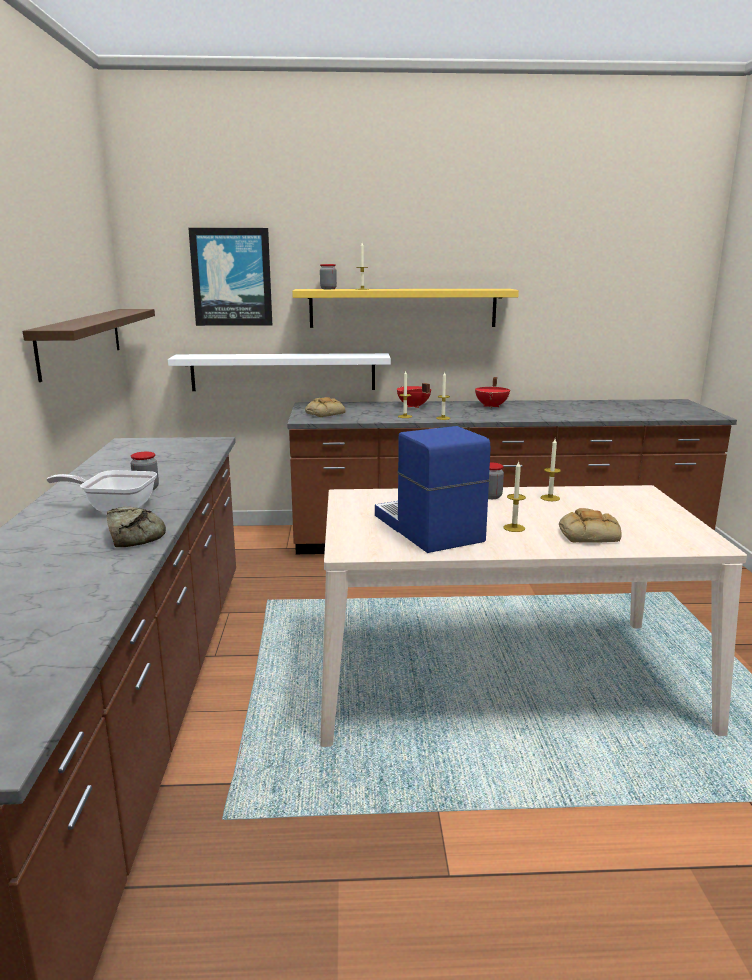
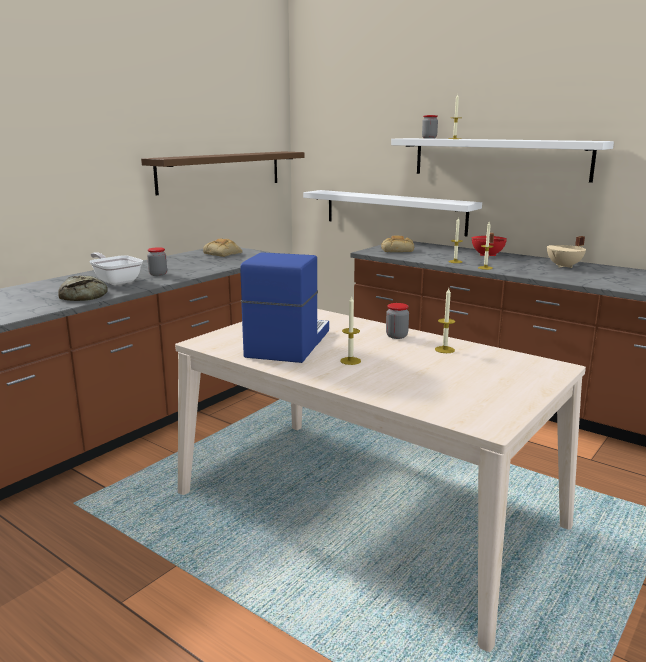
camera: 40 degrees right, 0 degrees up
picture [188,228,272,326] -> none
yellow shelf [292,289,519,328] -> white shelf [391,138,614,183]
red cooking pot [475,377,510,408] -> beige cooking pot [547,236,586,268]
bread [559,508,622,543] -> bread moved to [203,238,242,257]

